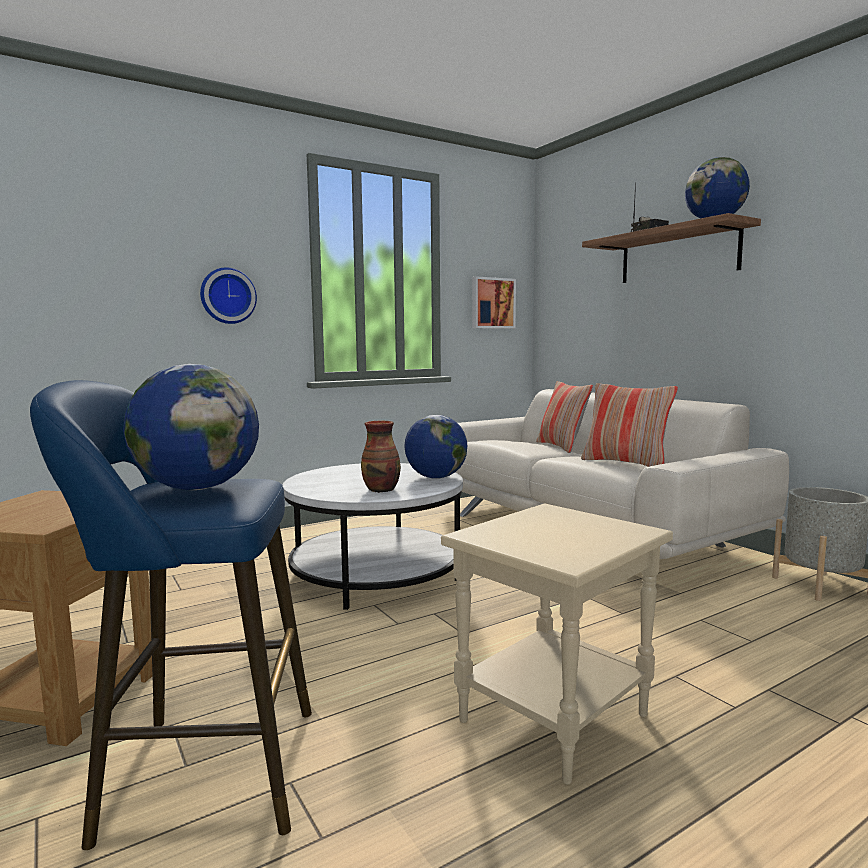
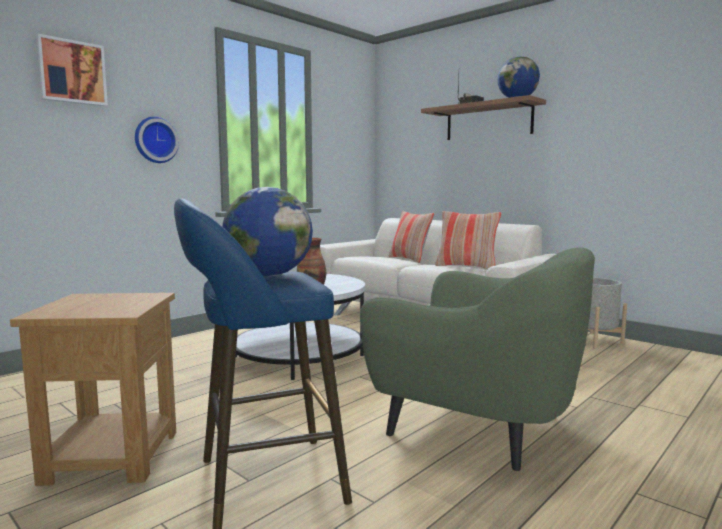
camera: 15 degrees left, 0 degrees up
globe [404,415,467,479] -> none
beige side table [441,503,673,785] -> green armchair [360,247,595,471]
picture [472,276,516,329] -> picture moved to [35,34,108,106]

